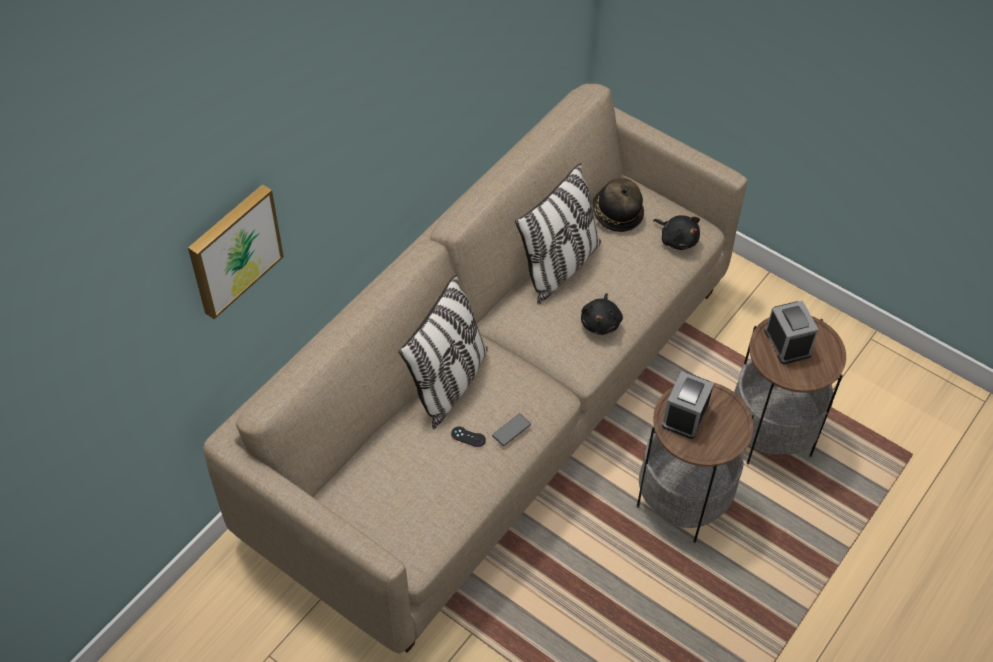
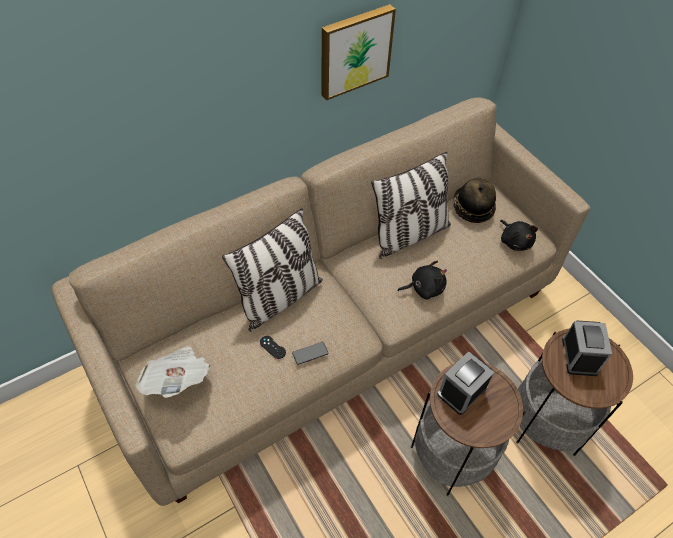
camera: 20 degrees right, 0 degrees up
picture [188,184,284,319] -> picture moved to [321,4,396,100]
black plush toy [581,293,623,335] -> black plush toy turned 135 degrees counterclockwise [397,260,447,300]
none -> newspaper [136,346,211,398]

